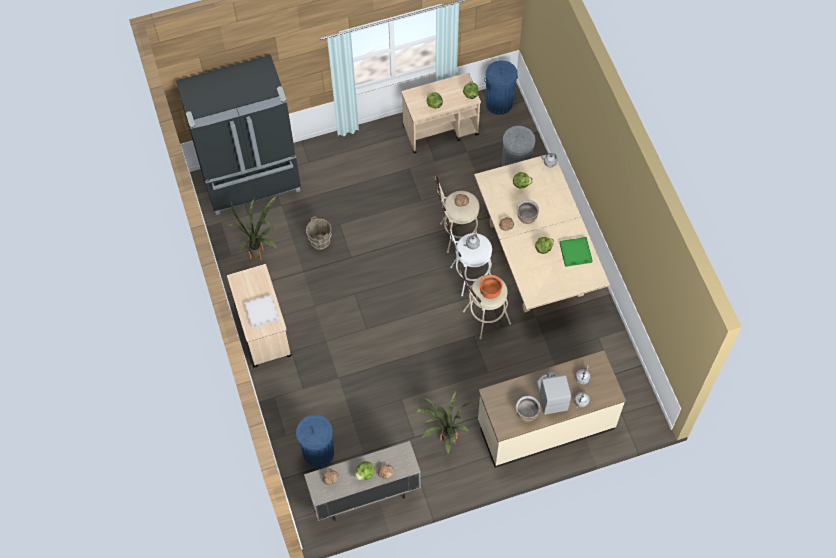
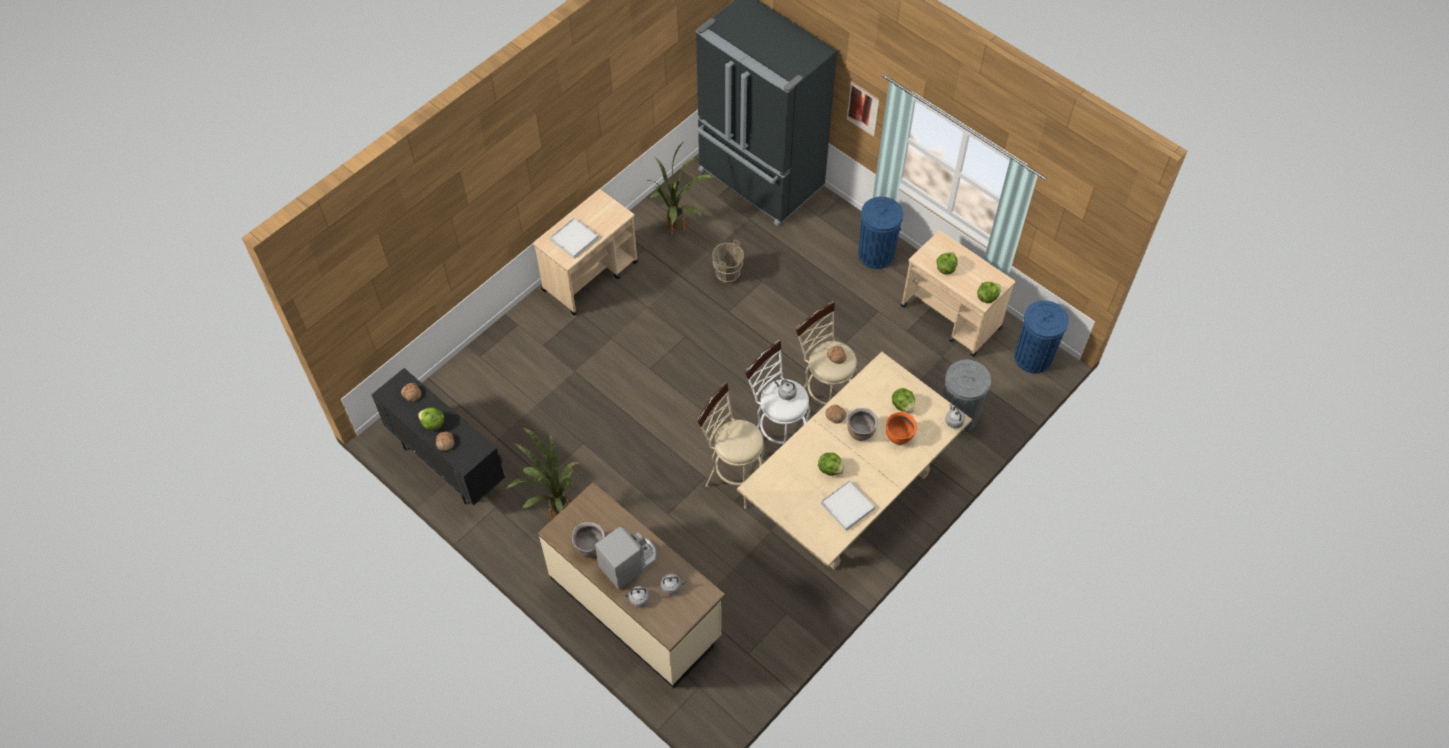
camera: 60 degrees right, 5 degrees down
blue trash can [296,415,334,467] -> blue trash can moved to [858,197,903,269]
beige cabinet [304,441,421,521] -> black cabinet [372,368,505,506]
orange cooking pot [480,275,503,299] -> orange cooking pot moved to [886,412,917,445]
green tray [560,237,593,267] -> white tray [821,480,875,531]
none -> picture [847,81,879,137]

